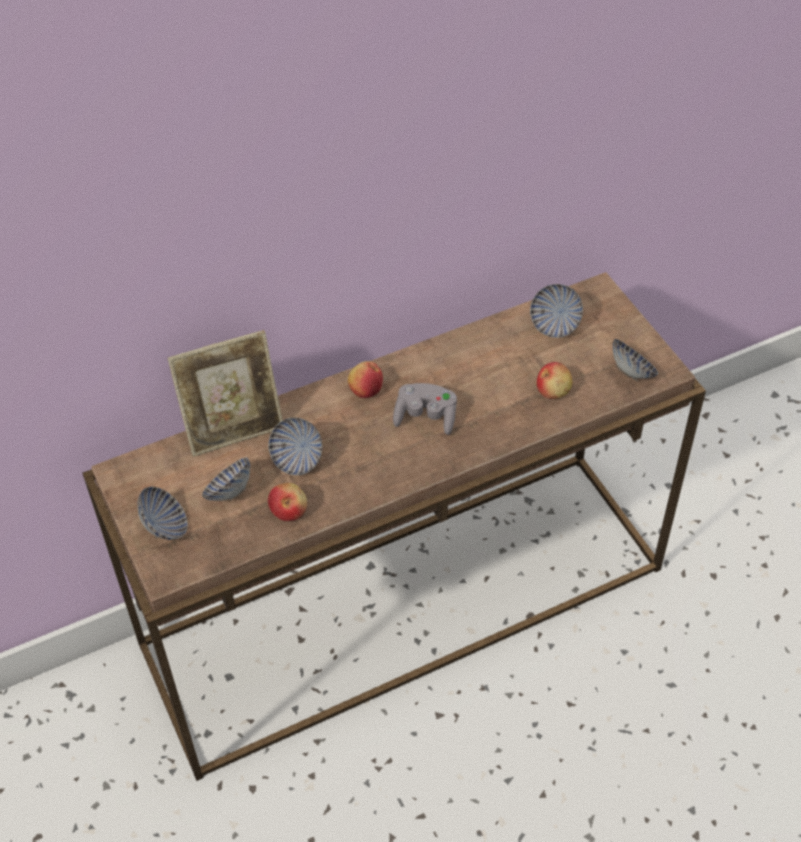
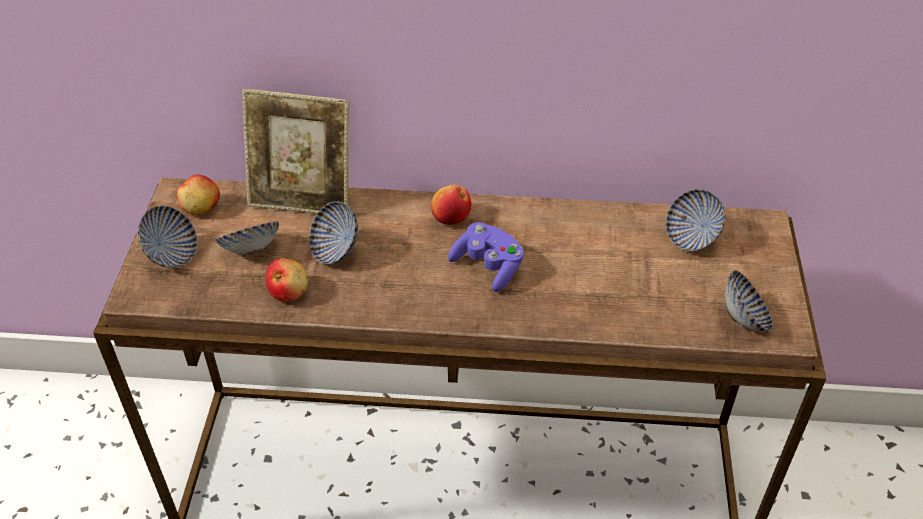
camera: 30 degrees right, 5 degrees down
grey game controller [393,383,457,435] -> purple game controller [448,222,524,292]
apple [537,362,572,399] -> apple moved to [177,175,220,215]

